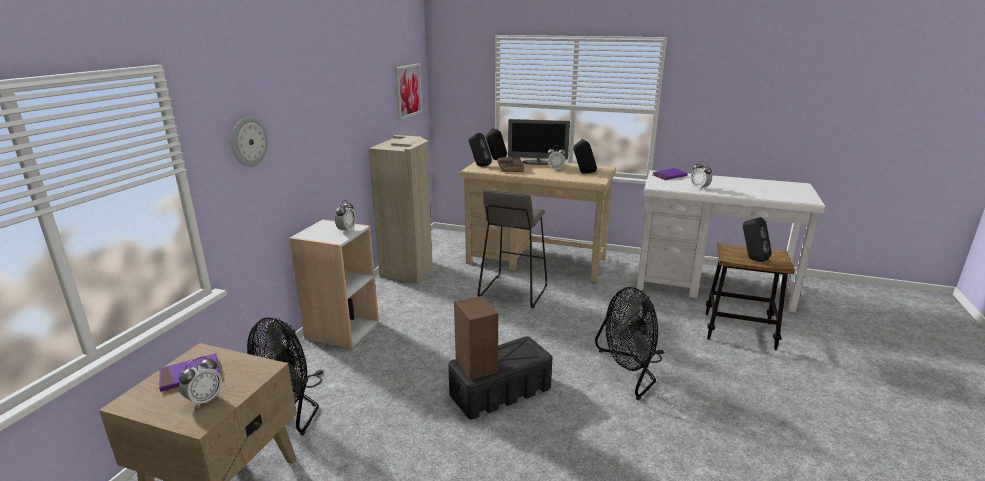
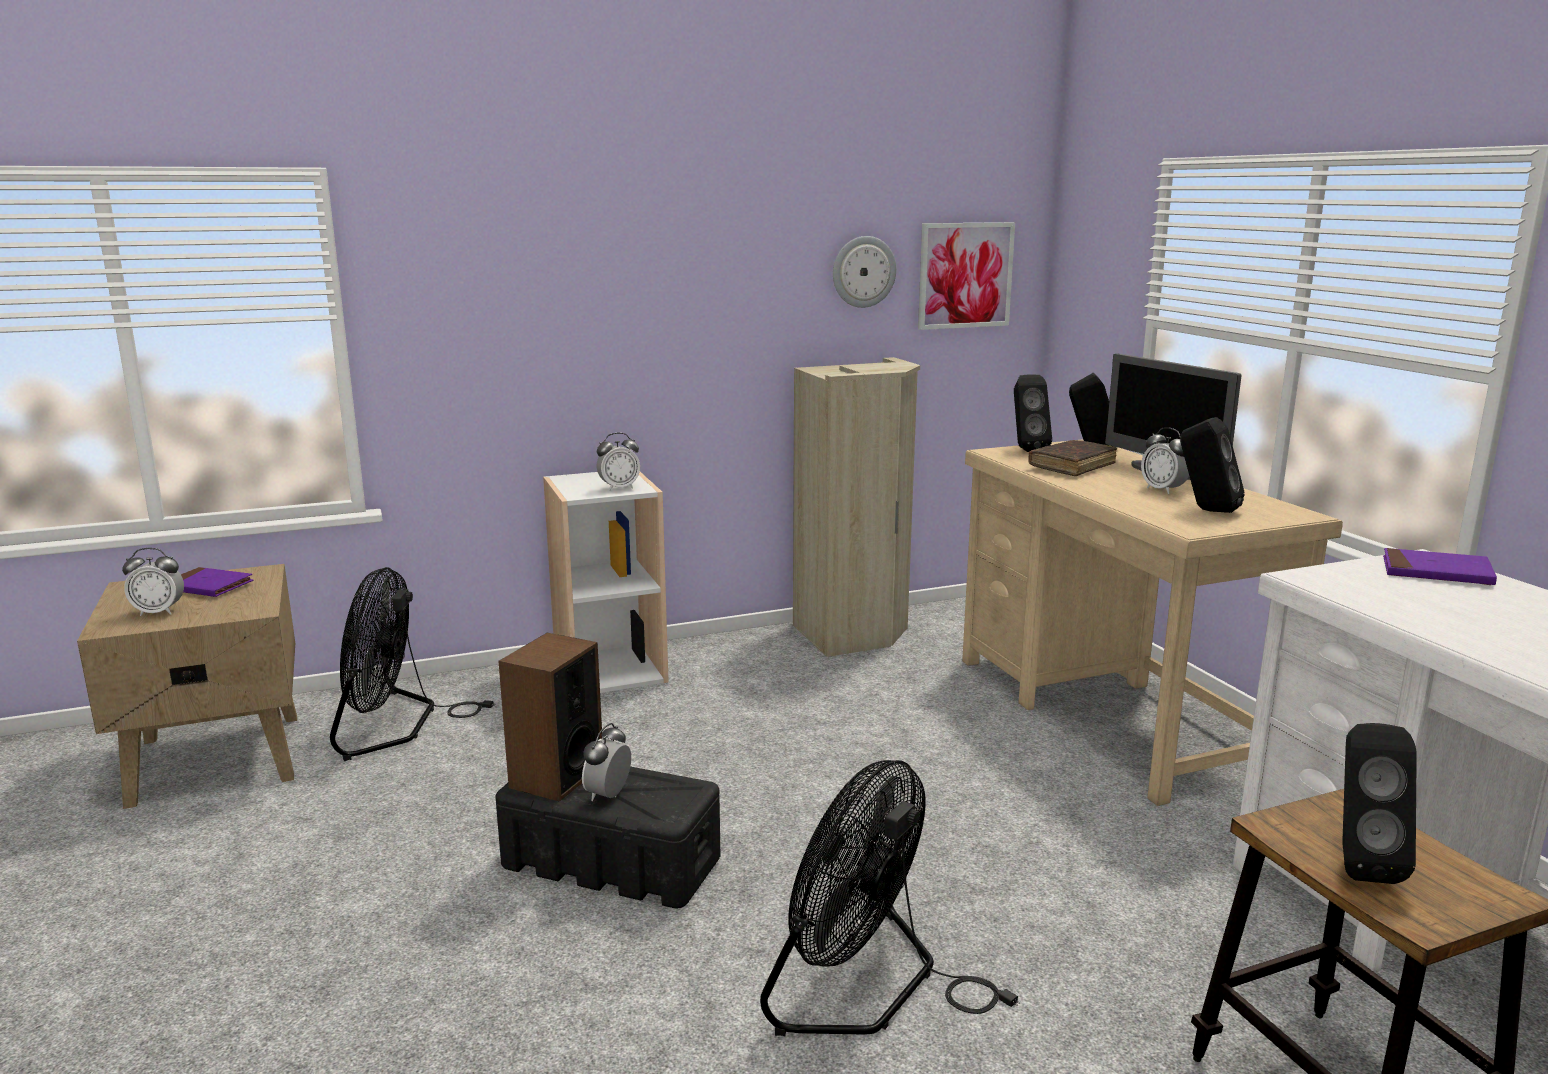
camera: 50 degrees right, 5 degrees down
wall clock [232,116,268,167] -> wall clock moved to [833,236,896,308]
grey stool [477,190,547,308] -> none
alarm clock [691,161,712,190] -> alarm clock moved to [582,723,631,801]

